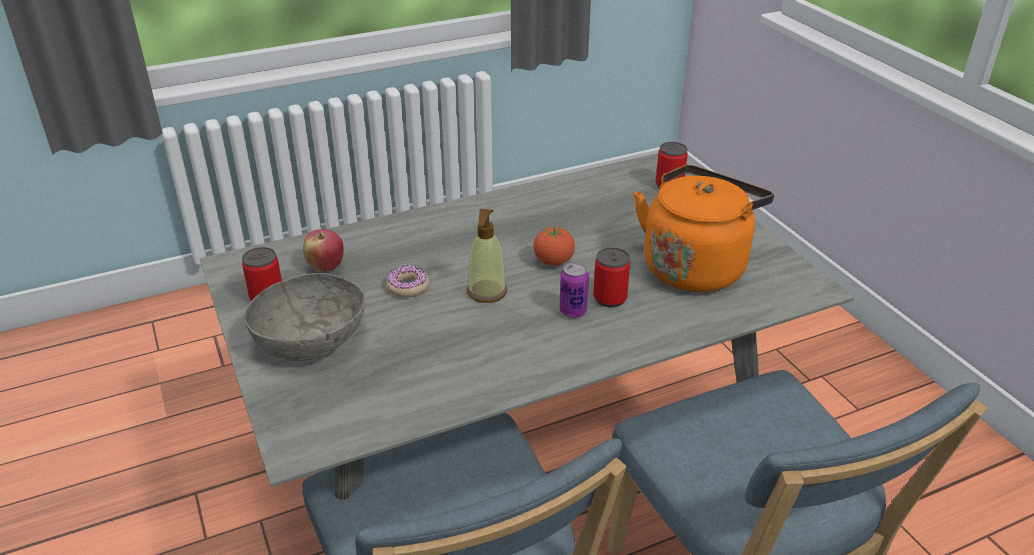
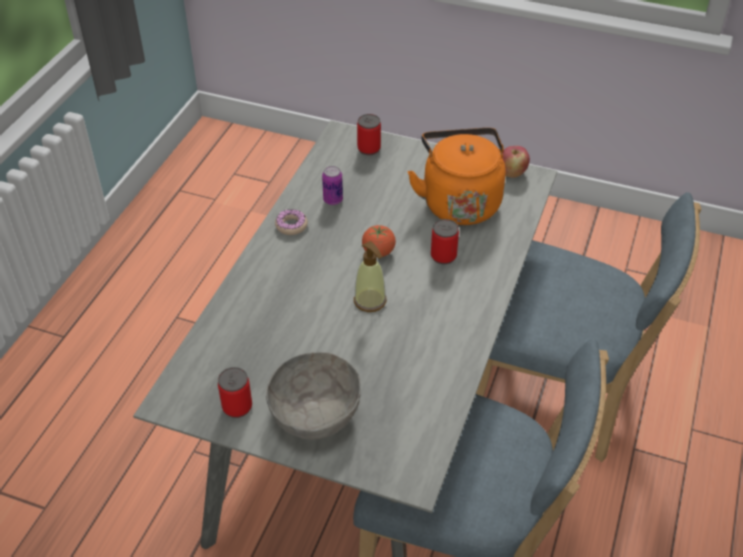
camera: 45 degrees left, 10 degrees up
apple [303,229,344,272] -> apple moved to [501,146,530,178]
donut [386,265,430,297] -> donut moved to [275,210,308,235]
can [559,262,589,318] -> can moved to [322,166,343,205]

